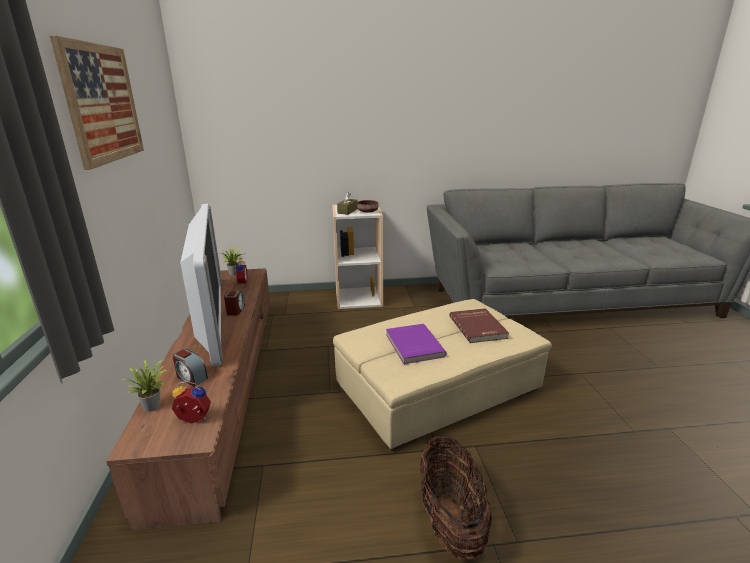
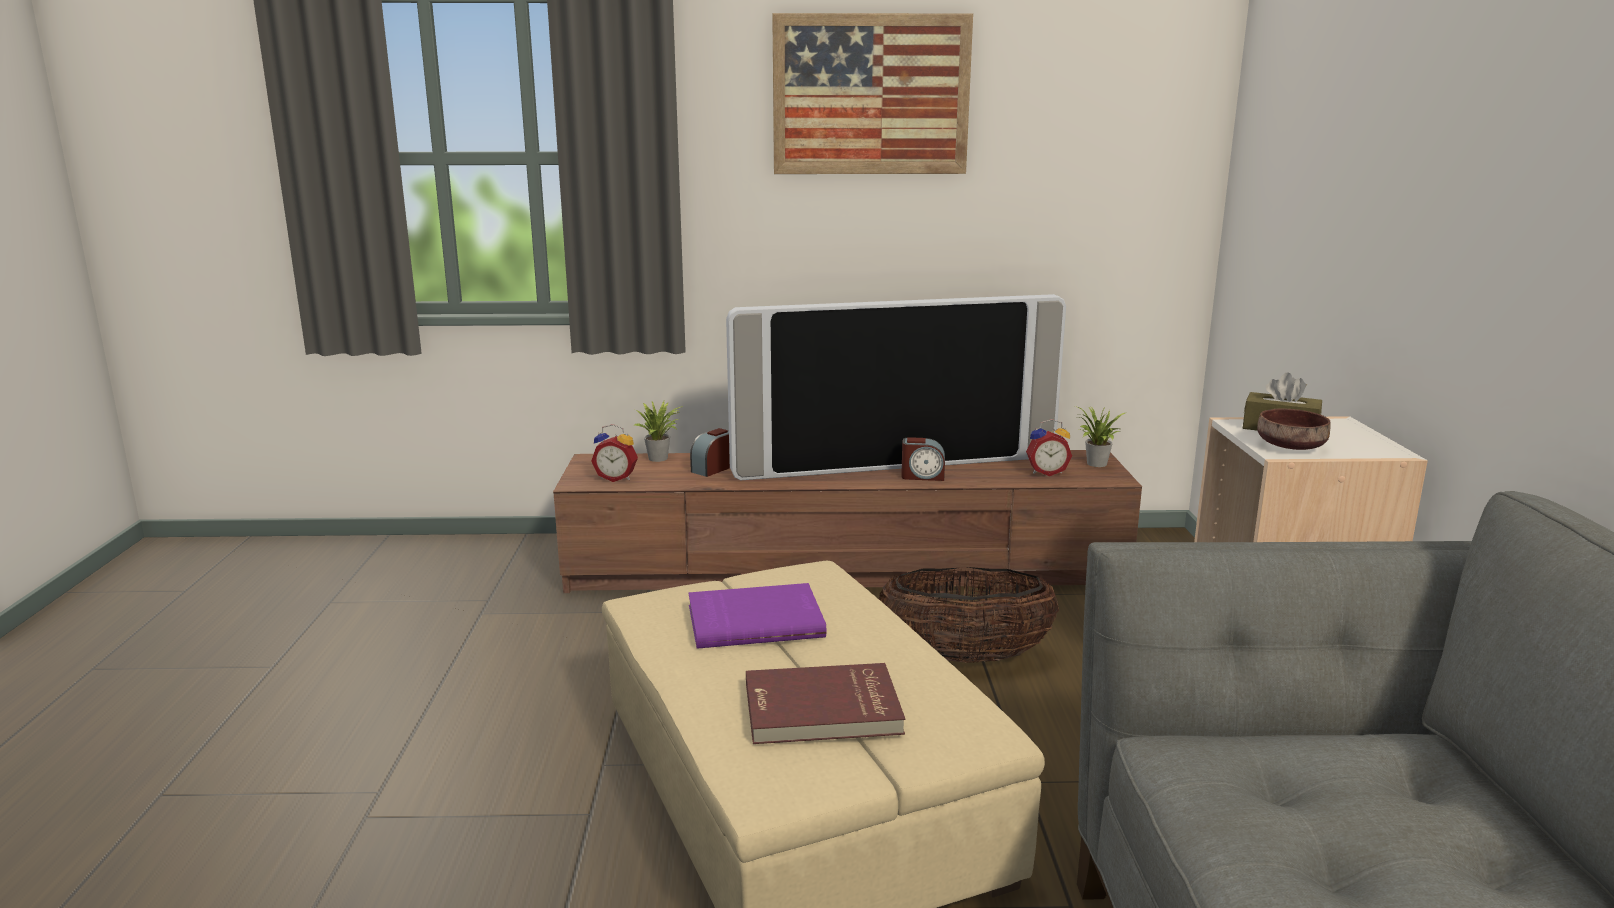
camera: 95 degrees right, 5 degrees down
alarm clock [172,381,211,424] -> alarm clock turned 90 degrees clockwise [591,424,638,482]
basket [420,436,492,559] -> basket moved to [878,567,1059,663]

